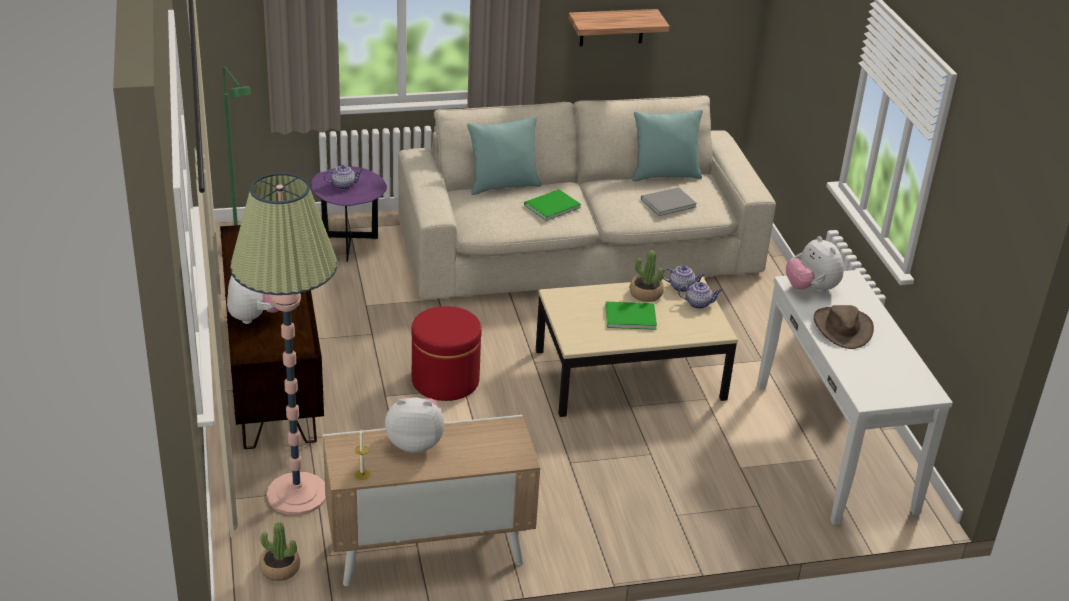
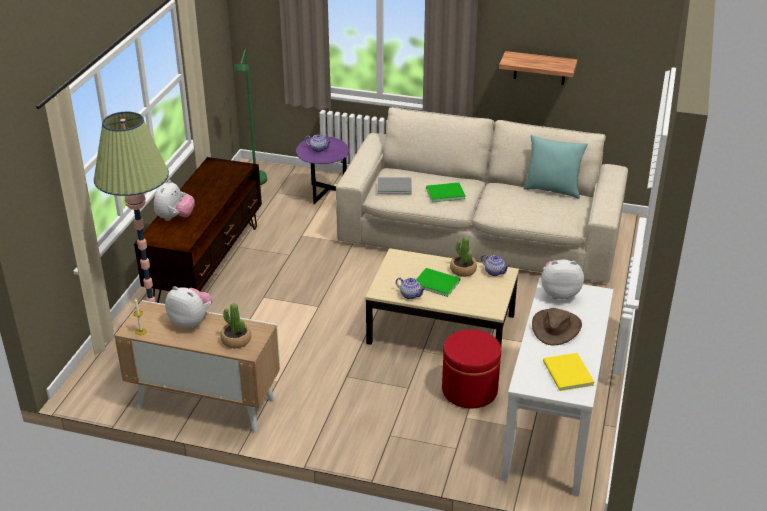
camera: 30 degrees right, 0 degrees up
potted plant [259,522,300,581] -> potted plant moved to [220,303,251,348]
red ottoman [411,306,482,401] -> red ottoman moved to [442,329,501,408]
turquoise pillow [467,116,541,195] -> none
grey book [641,187,697,216] -> grey book moved to [378,177,412,194]
teapot [678,282,722,309] -> teapot moved to [396,277,426,299]
plush toy [786,236,844,293] -> plush toy turned 90 degrees clockwise [541,260,584,299]
none -> yellow book [543,353,594,391]

